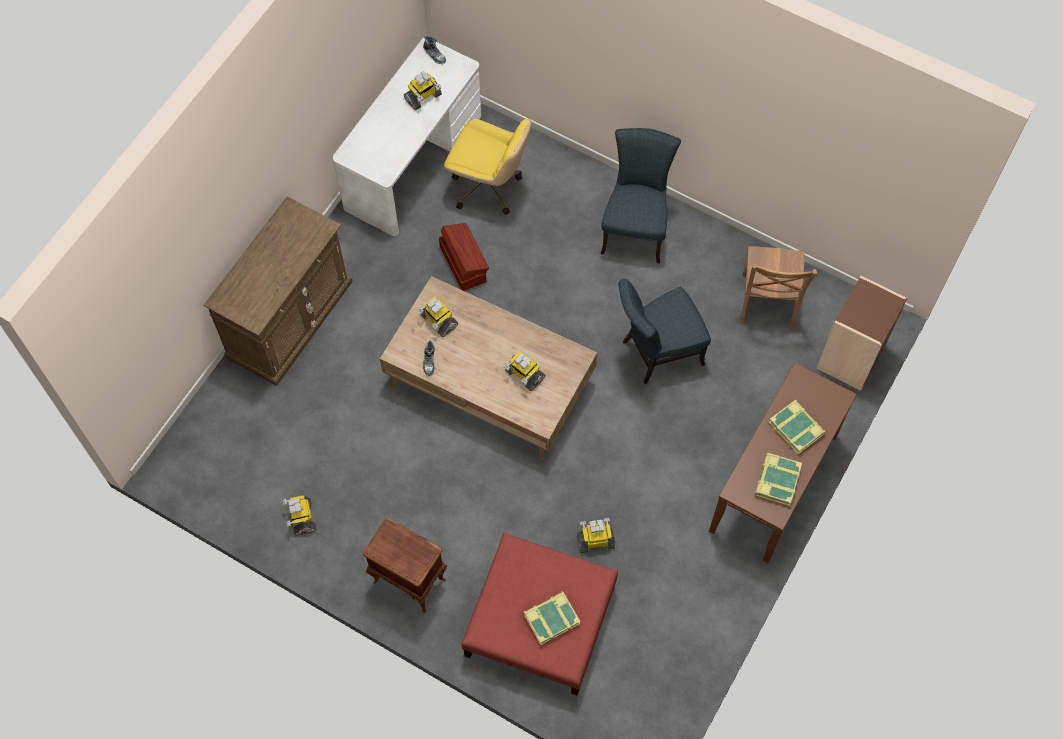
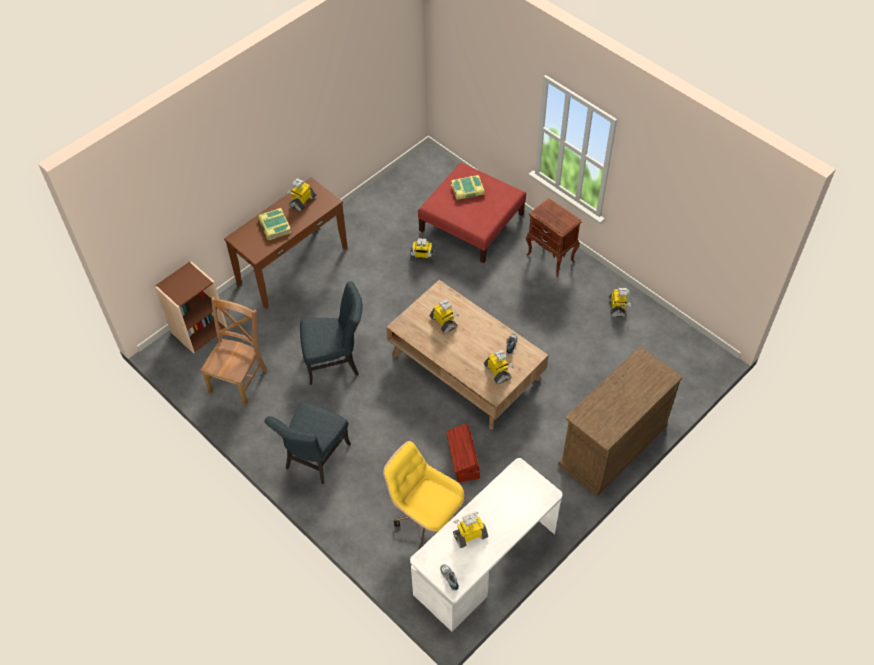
camera: 165 degrees left, 10 degrees down
book [754,453,802,506] -> toy robot [286,178,316,211]

